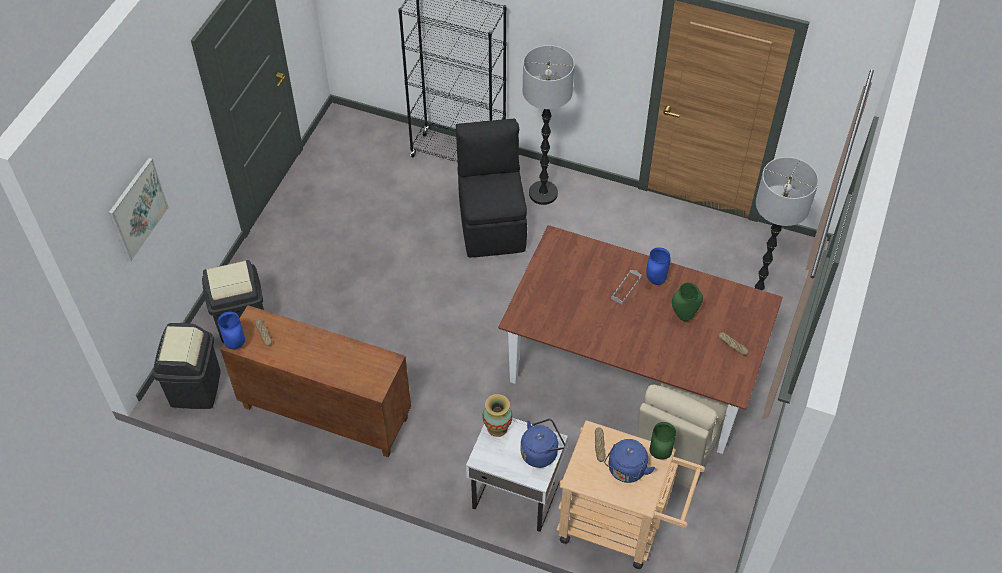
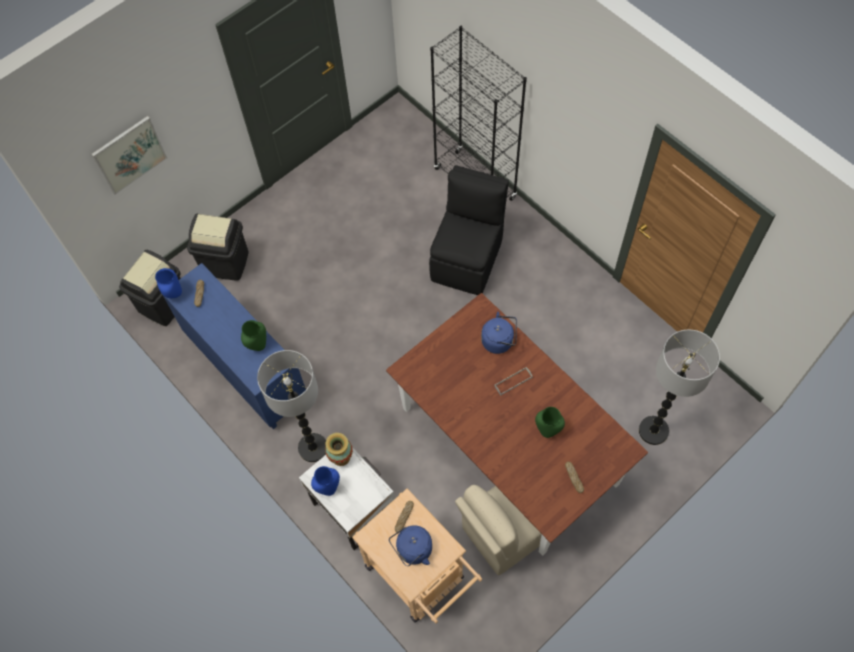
camera: 30 degrees right, 10 degrees up
brown cabinet [220,305,411,457] -> blue cabinet [162,263,306,429]
blue kettle [521,419,565,468] -> blue kettle moved to [481,312,517,354]
floor lamp [523,45,575,205] -> floor lamp moved to [257,350,326,462]
blue vase [646,247,671,285] -> blue vase moved to [311,466,340,496]
green vase [649,422,676,460] -> green vase moved to [241,320,266,351]

